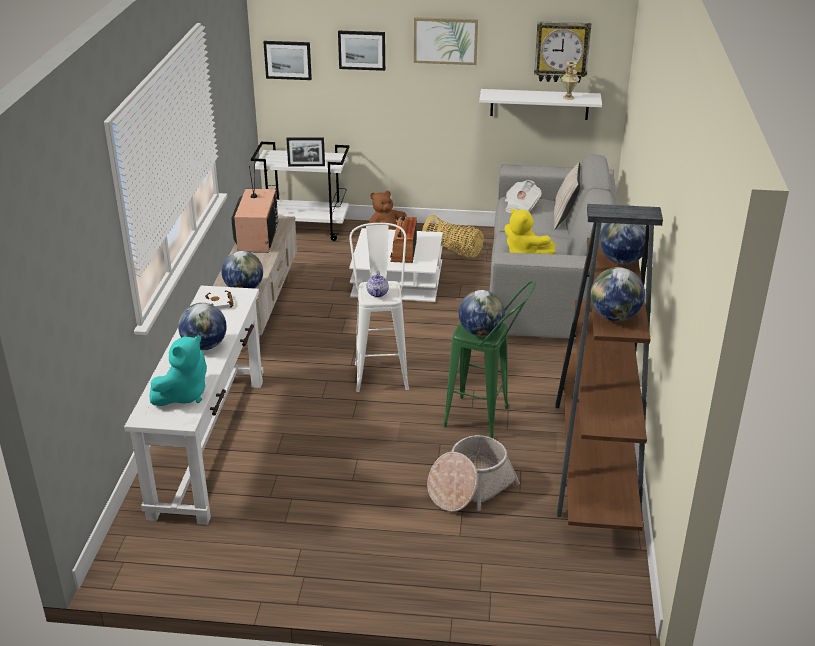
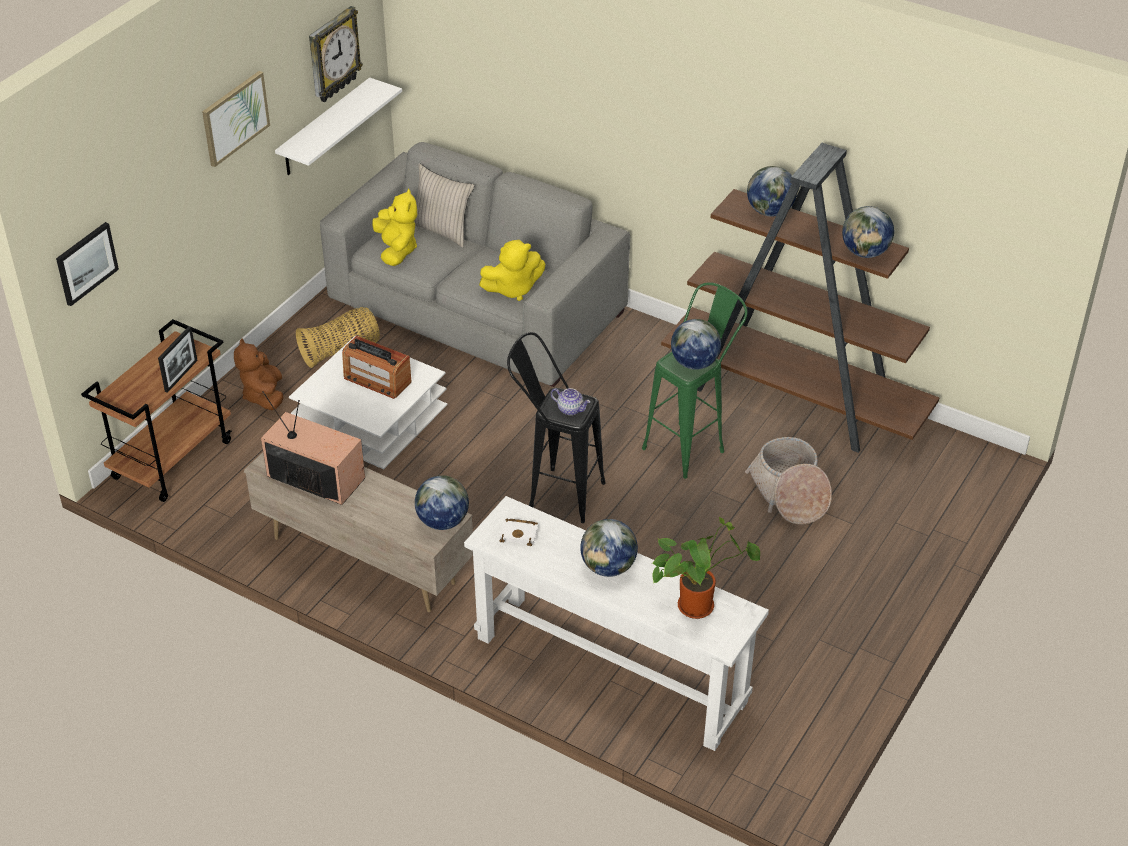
camera: 65 degrees left, 10 degrees up
turquoise plush toy [150,335,207,406] -> potted plant [652,517,760,619]
white cart [251,142,350,241] -> brown cart [81,319,232,502]
picture [338,31,385,71] -> none
white stool [349,223,409,392] -> black stool [507,332,606,523]
newspaper [505,180,542,213] -> yellow plush toy [372,189,417,266]
beige vase [561,61,579,100] -> none

